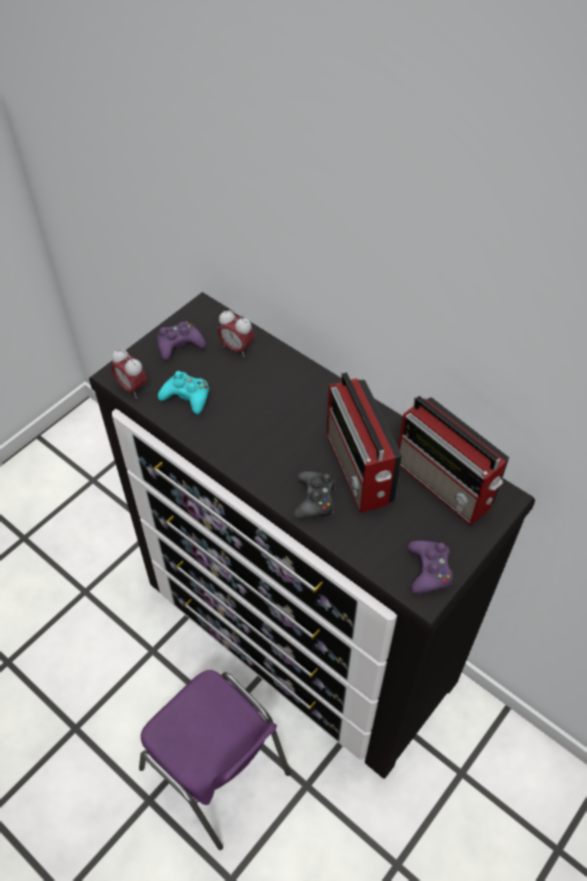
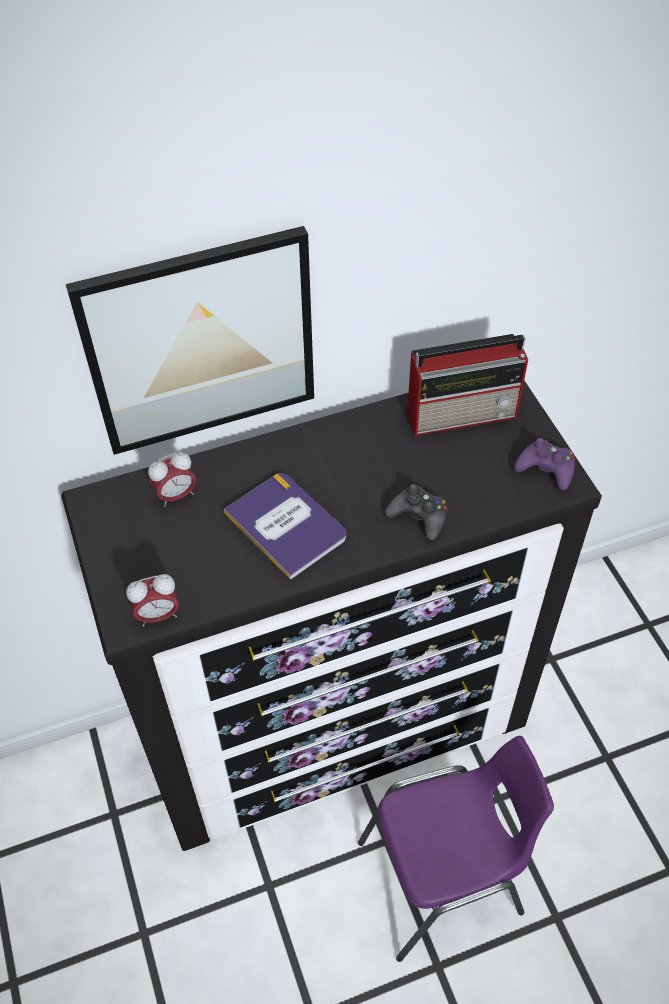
camera: 60 degrees left, 0 degrees up
purple game controller [157,321,206,361] -> none
turquoise game controller [158,371,209,414] -> none
radio [326,372,402,513] -> none
none -> picture [66,226,314,455]
none -> book [224,473,346,580]

